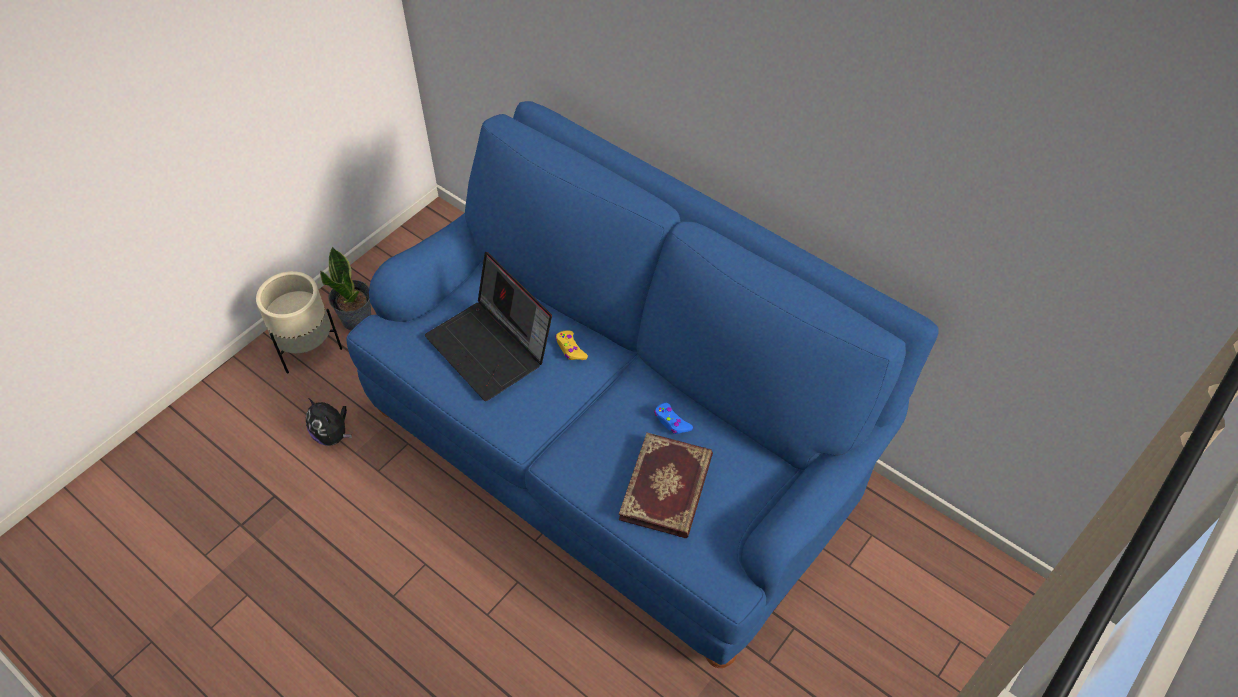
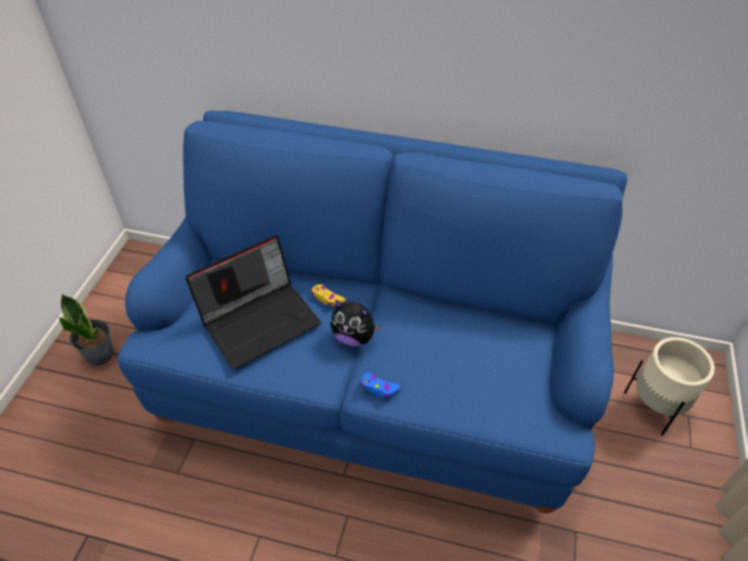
camera: 25 degrees left, 5 degrees down
beige planter [256,271,342,374] -> beige planter moved to [624,337,715,436]
plush toy [306,398,352,446] -> plush toy moved to [331,299,382,347]
laptop [425,252,552,401] -> laptop turned 60 degrees counterclockwise [185,235,321,369]
book [619,433,713,538] -> none
blue game controller [654,403,693,434] -> blue game controller moved to [361,373,400,397]

